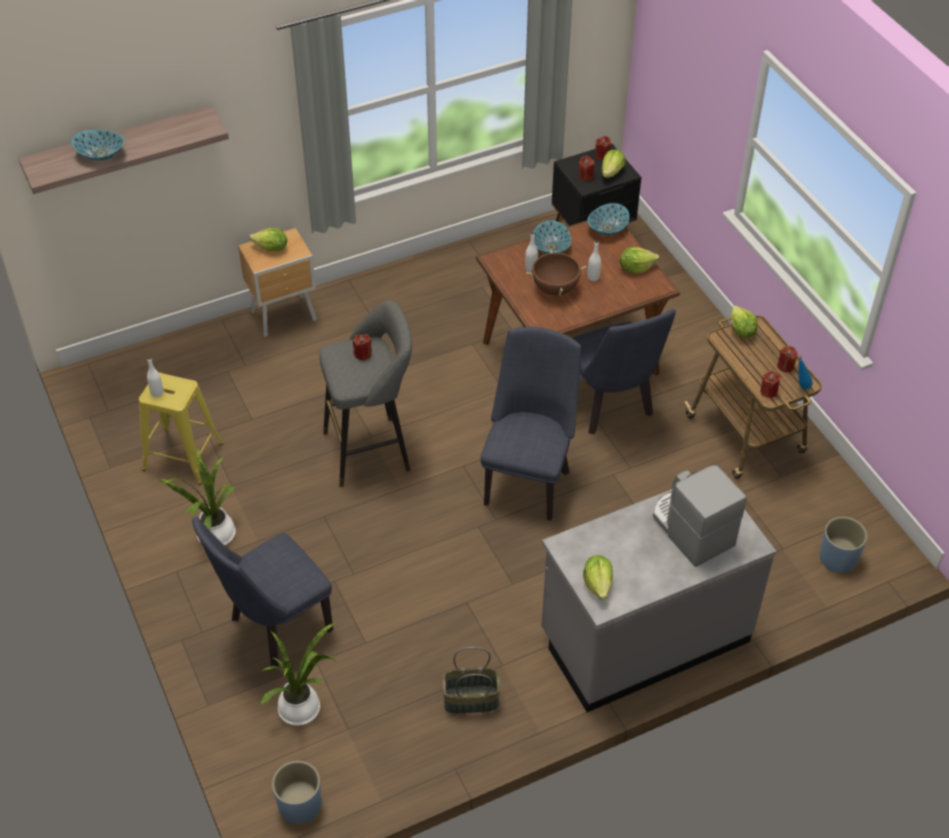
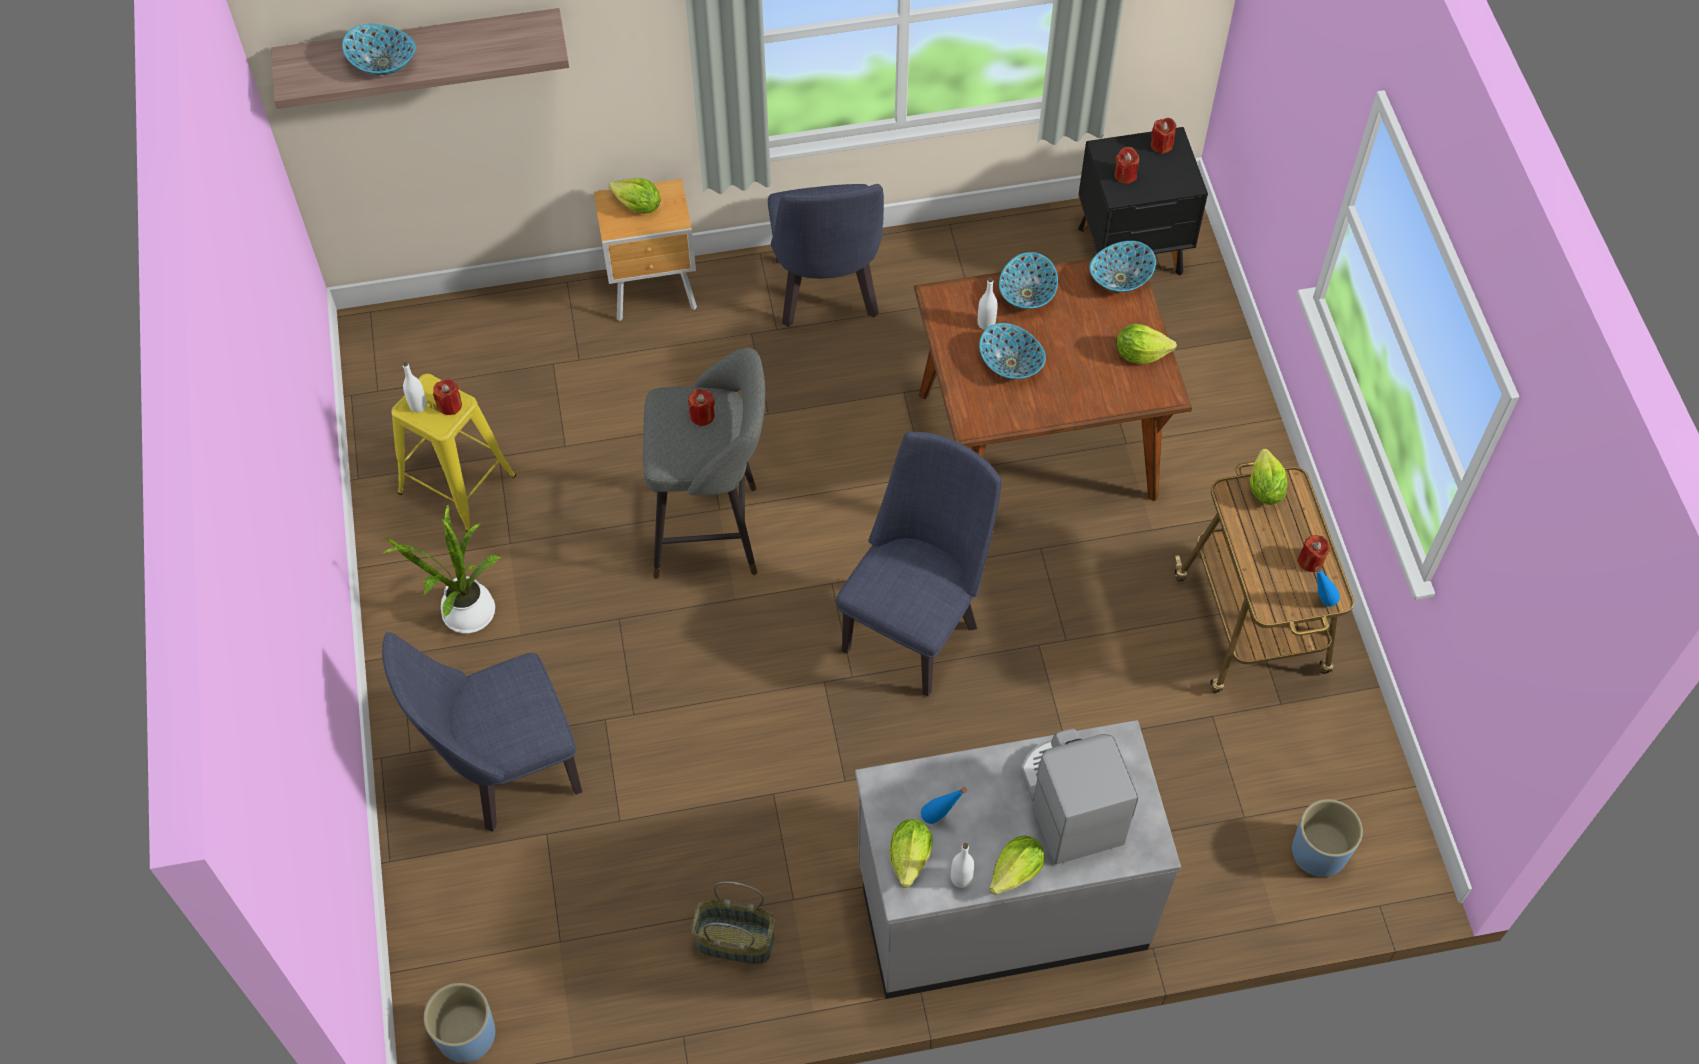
camera: 15 degrees right, 10 degrees up
potted plant [260,622,338,726] -> none
brown cooking pot [526,249,586,296] -> bowl [979,323,1046,379]
blue chair [572,309,676,434] -> blue chair moved to [768,184,884,327]
white bottle [588,240,601,281] -> white bottle moved to [951,843,974,888]
lettuce [601,149,626,178] -> lettuce moved to [989,835,1044,895]
red candle [760,371,781,398] -> red candle moved to [433,378,462,415]
none -> blue bottle [921,787,967,824]

